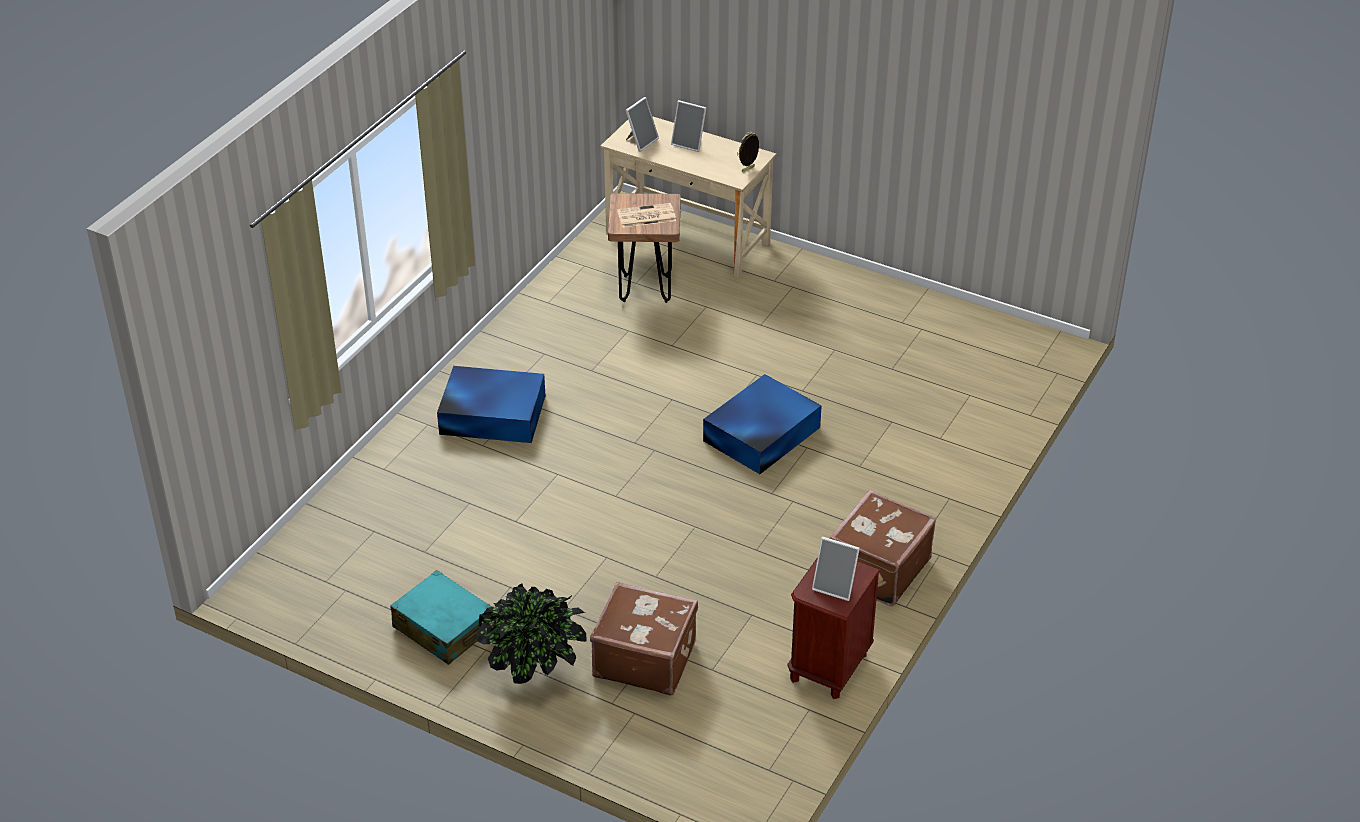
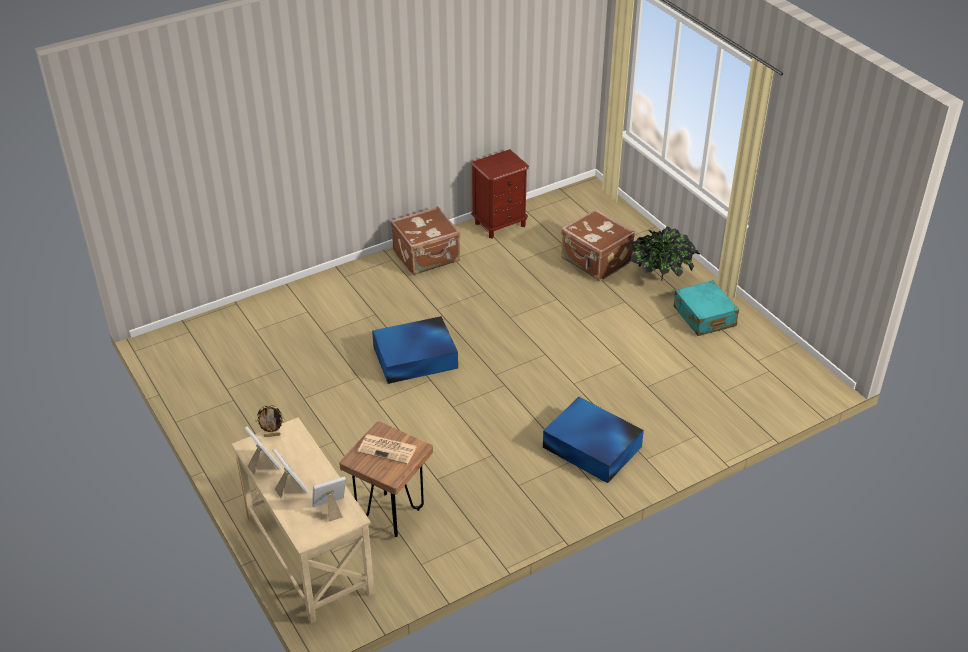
camera: 150 degrees left, 0 degrees up
picture frame [812,537,860,601] -> picture frame moved to [244,426,281,475]

